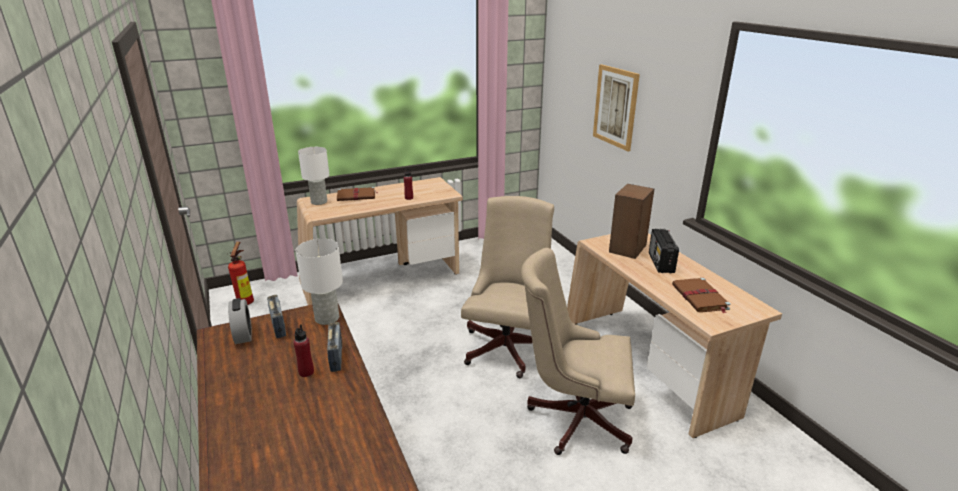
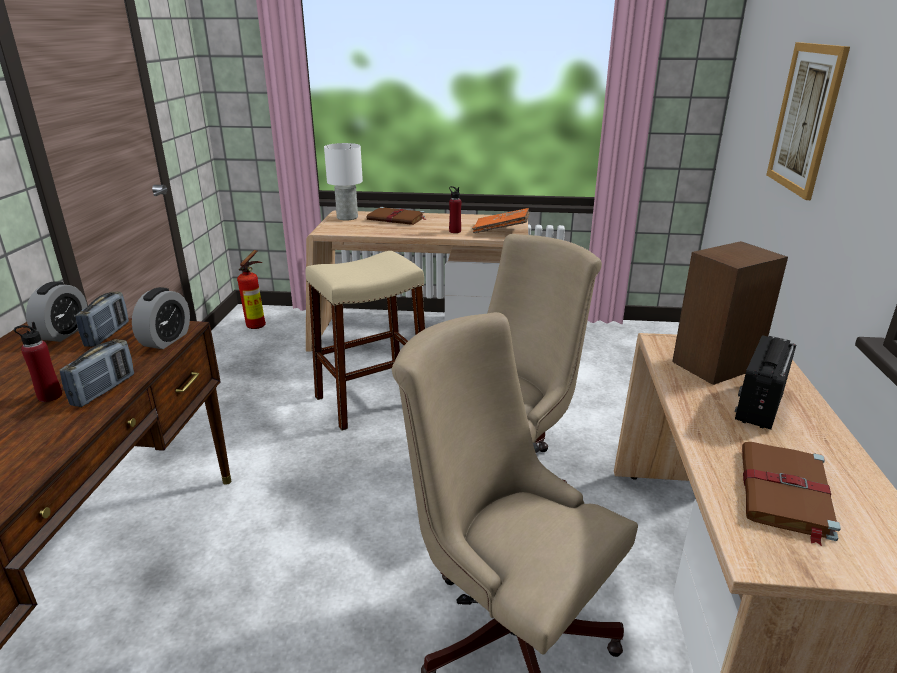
camera: 30 degrees right, 0 degrees up
white table lamp [295,239,343,325] -> alarm clock [132,287,190,349]
none -> beige stool [305,251,425,431]
none -> orange book [472,208,530,233]

